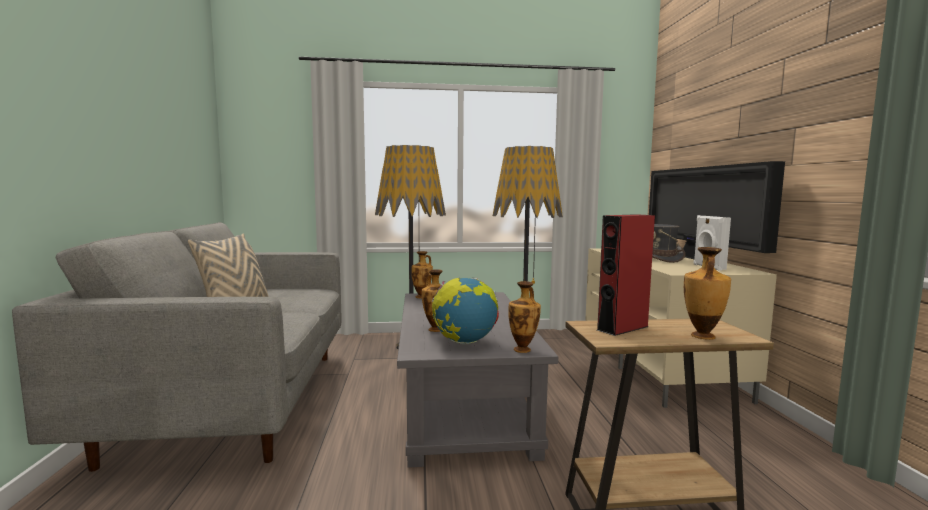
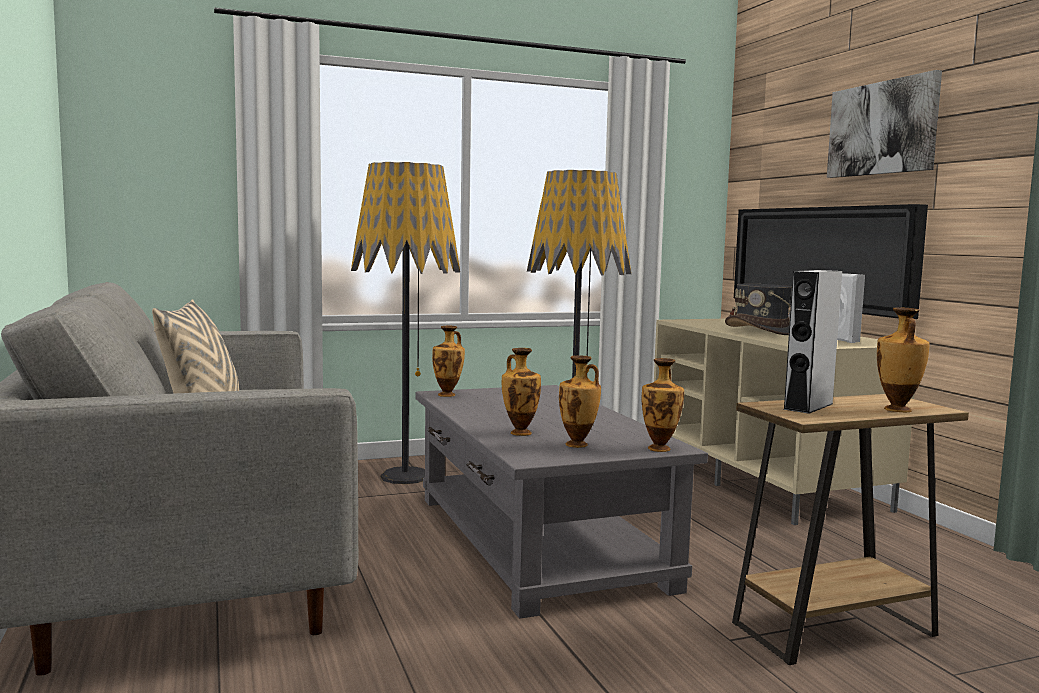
camera: 15 degrees left, 0 degrees up
globe [432,278,499,345] -> vase [559,355,601,448]
red speaker [597,214,655,336] -> grey speaker [783,270,842,414]
none -> picture [827,70,942,178]

